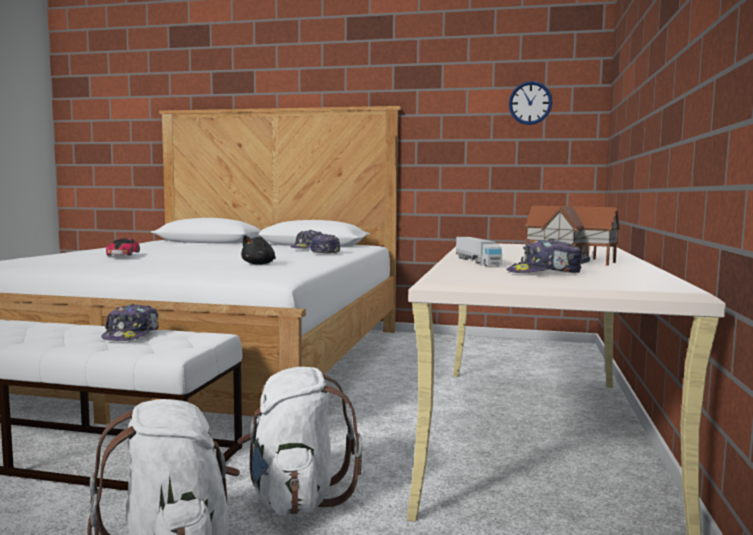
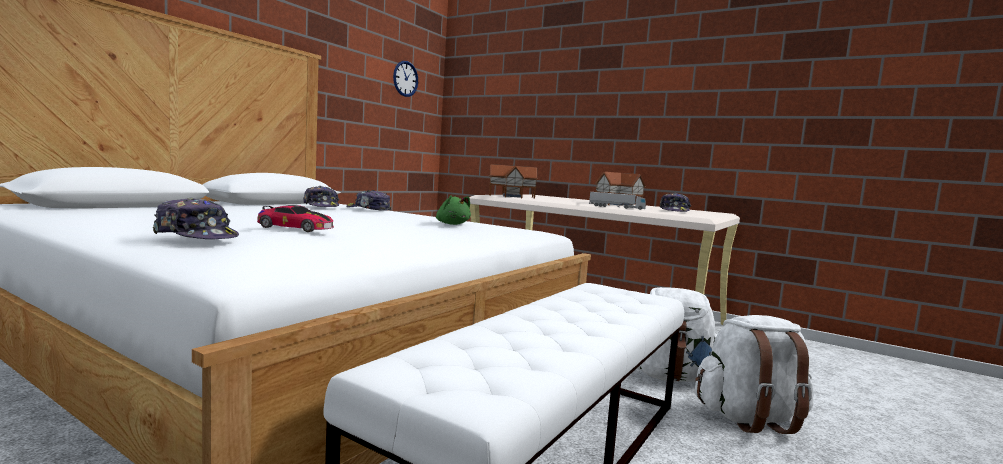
camera: 70 degrees left, 0 degrees up
cap [101,304,159,341] -> cap moved to [153,197,239,239]
black plush toy [241,235,276,265] -> green plush toy [436,195,471,225]
none -> toy house [489,164,538,198]

